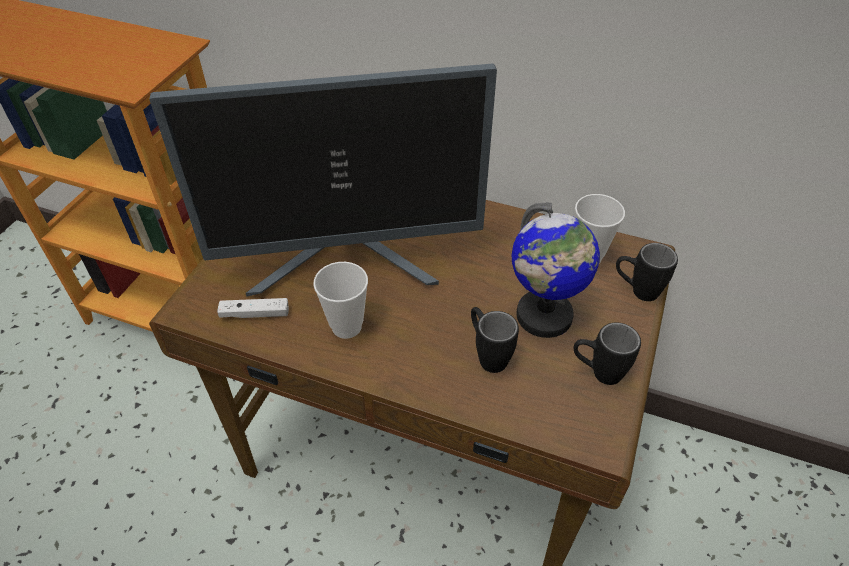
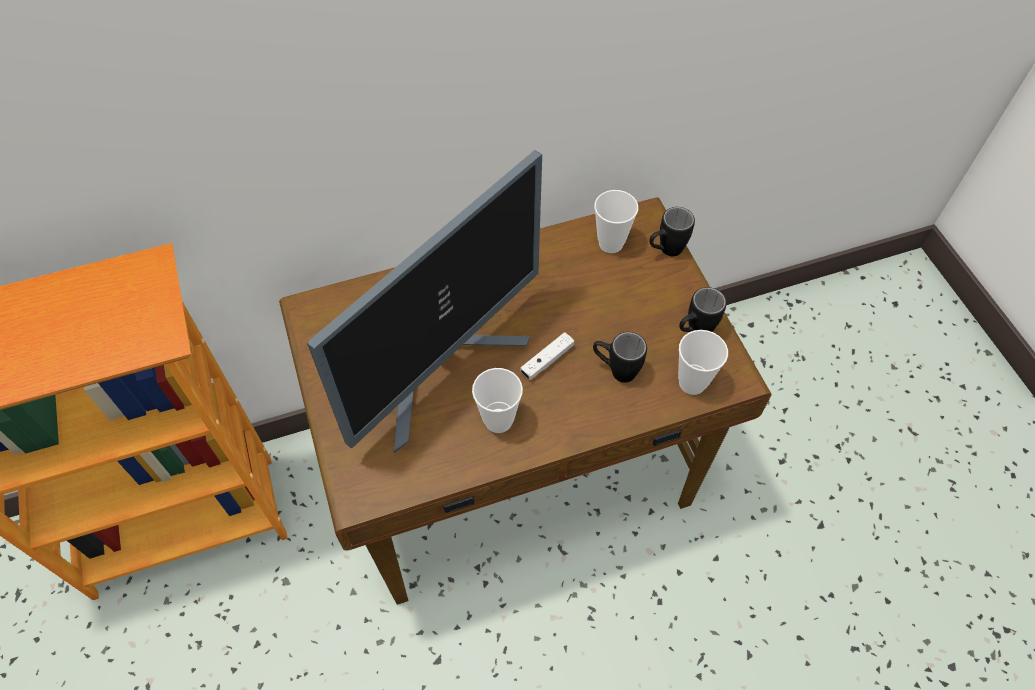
camera: 40 degrees left, 10 degrees up
white game controller [217,298,289,318] -> white game controller moved to [520,332,574,380]
globe [512,202,600,338] -> none
none -> cup [678,330,728,395]

